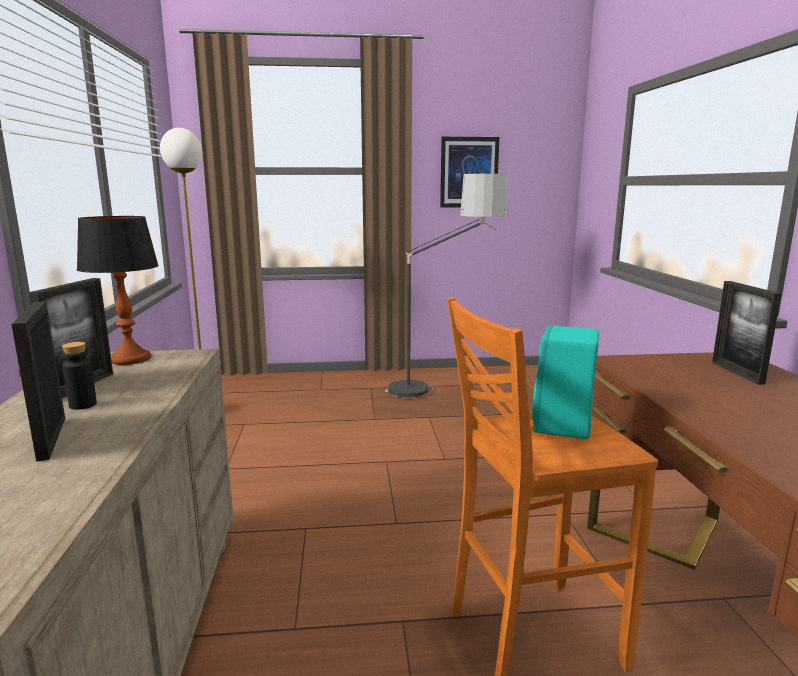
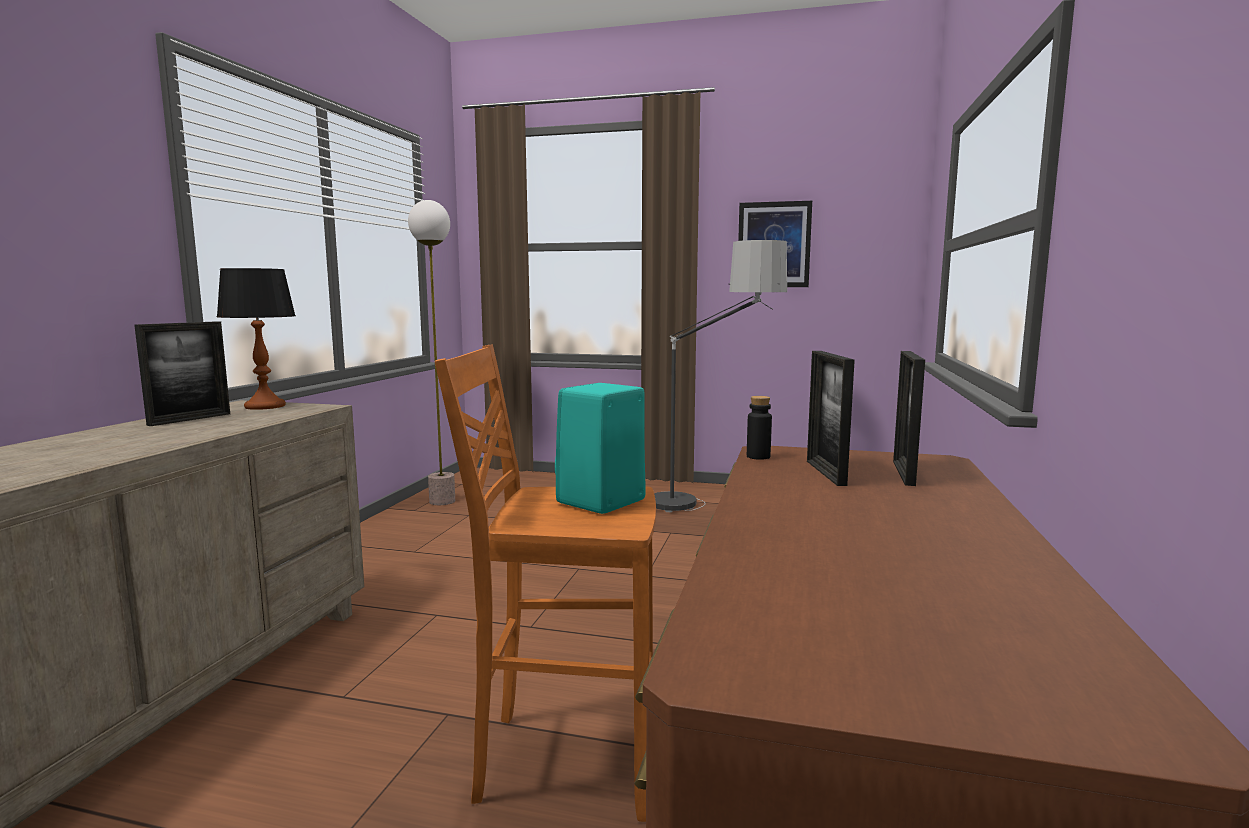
camera: 20 degrees right, 5 degrees down
picture frame [11,301,65,462] -> picture frame moved to [807,351,855,486]
black bottle [62,342,97,410] -> black bottle moved to [747,396,772,460]

